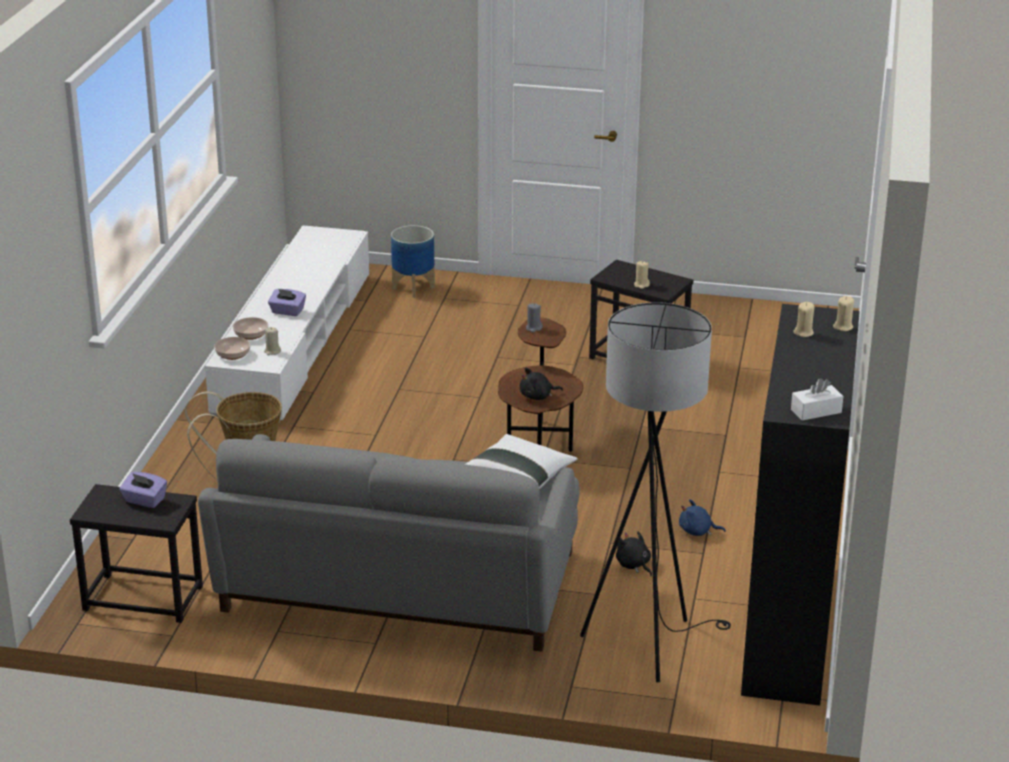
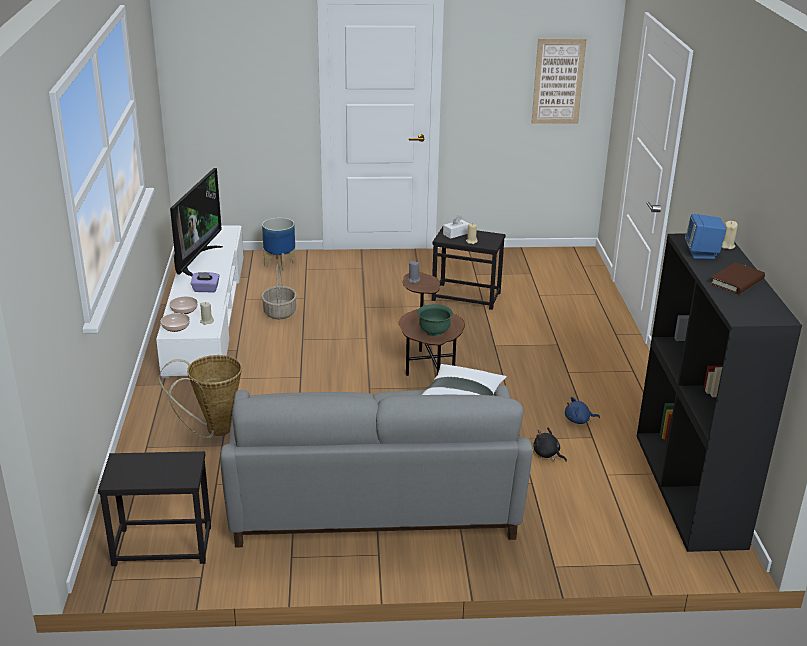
camera: 15 degrees left, 0 degrees up
purple tissue box [120,472,167,508] -> none
black plush toy [520,368,563,400] -> green bowl [417,304,453,336]
black floor lamp [580,302,731,682] -> none
white tissue box [791,378,843,421] -> white tissue box moved to [443,215,469,239]
beige candle [793,302,814,337] -> blue speaker [685,214,726,259]
none -> television [170,168,223,276]
none -> basket [261,264,297,320]
none -> picture [531,39,587,124]
none -> brown book [709,262,765,295]

